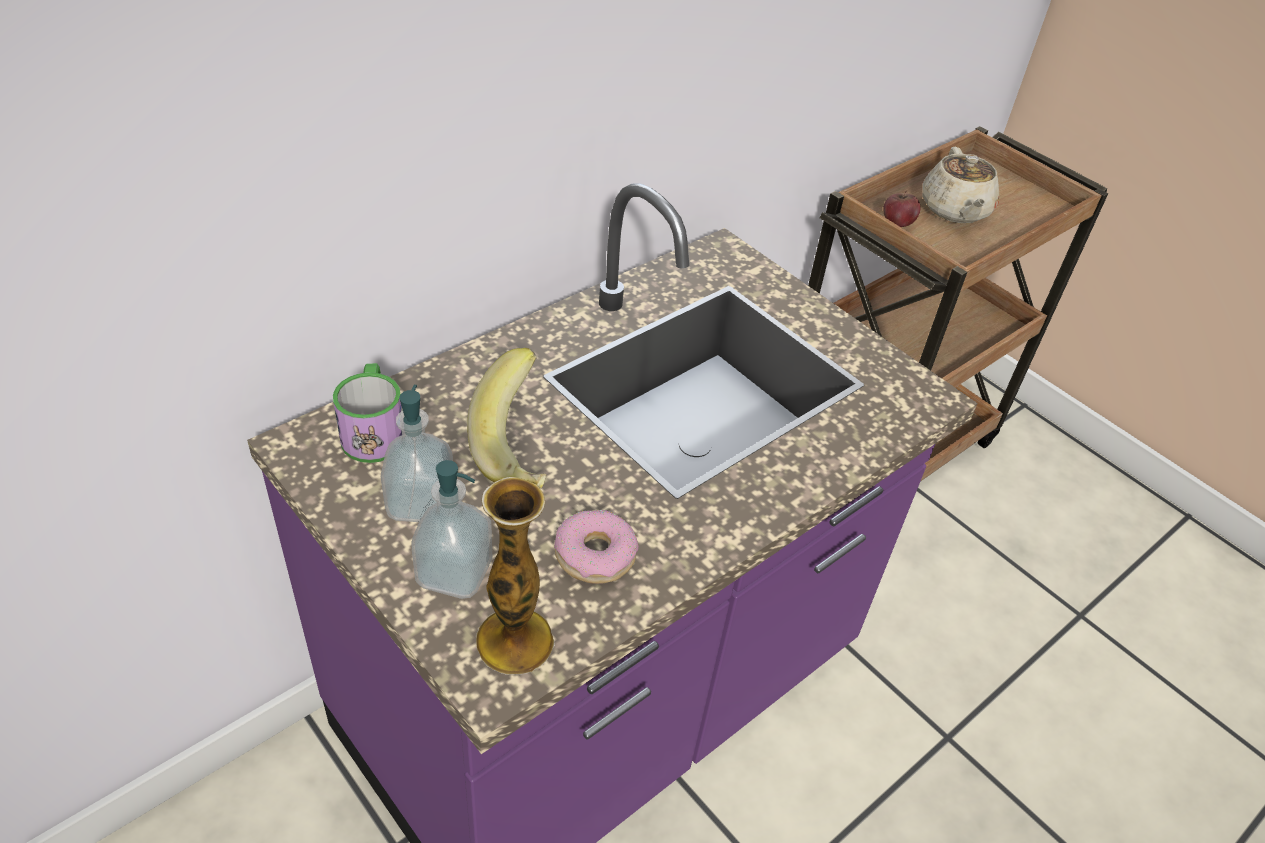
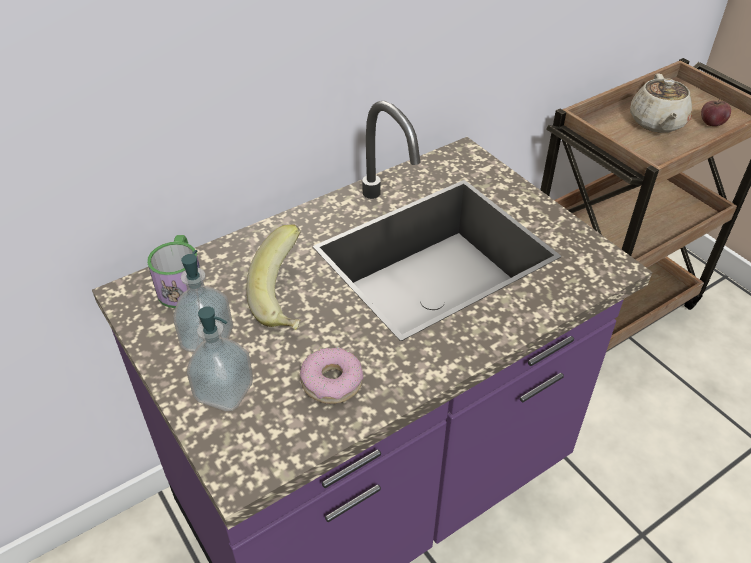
camera: 10 degrees right, 0 degrees up
vase [476,477,555,675] -> none
apple [883,191,920,227] -> apple moved to [701,98,731,126]

